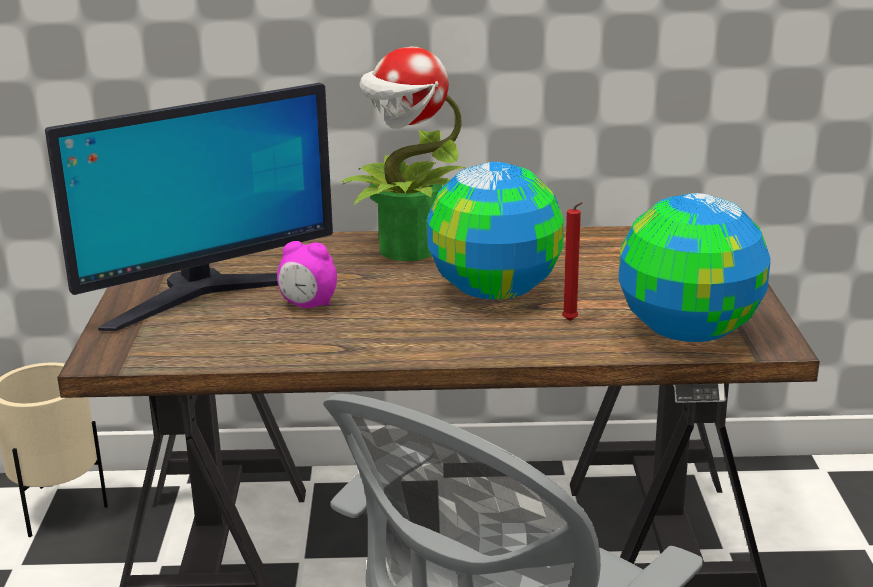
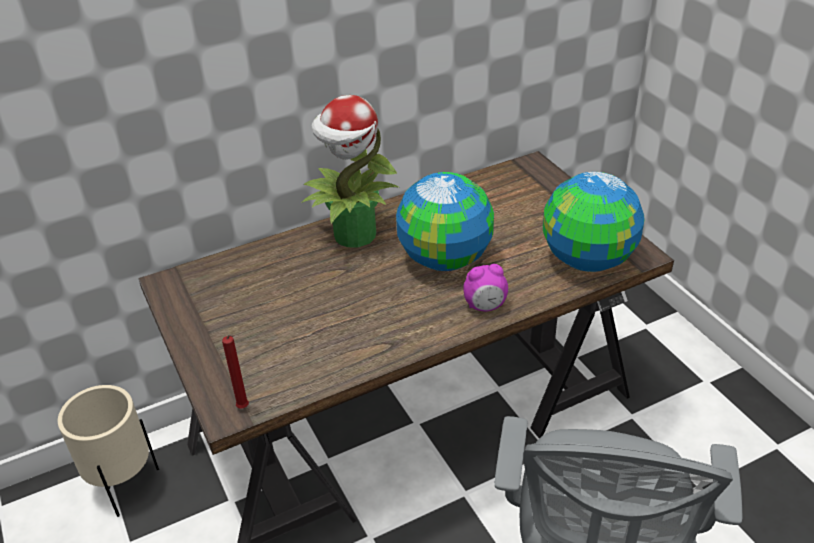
camera: 25 degrees left, 15 degrees up
monitor [45,83,333,331] -> none
alarm clock [277,241,337,308] -> alarm clock moved to [463,264,508,311]
red candle [562,202,583,321] -> red candle moved to [222,334,249,409]

